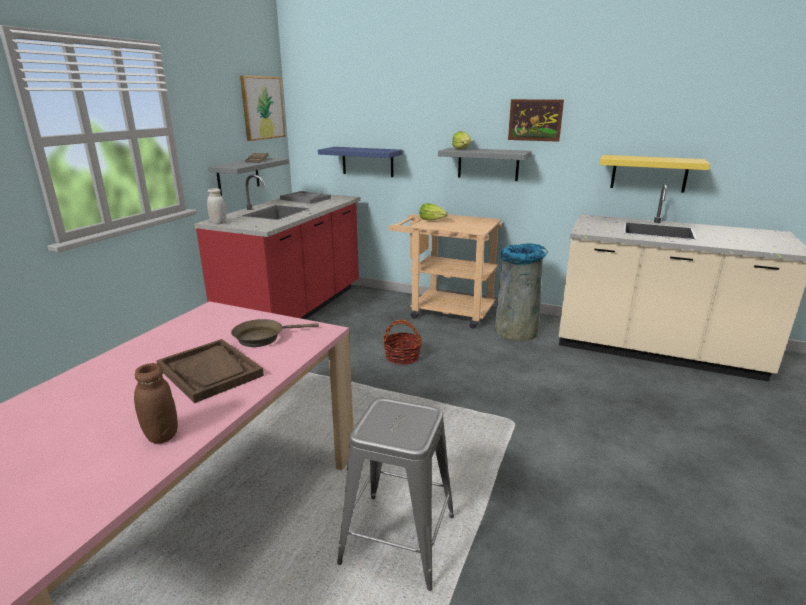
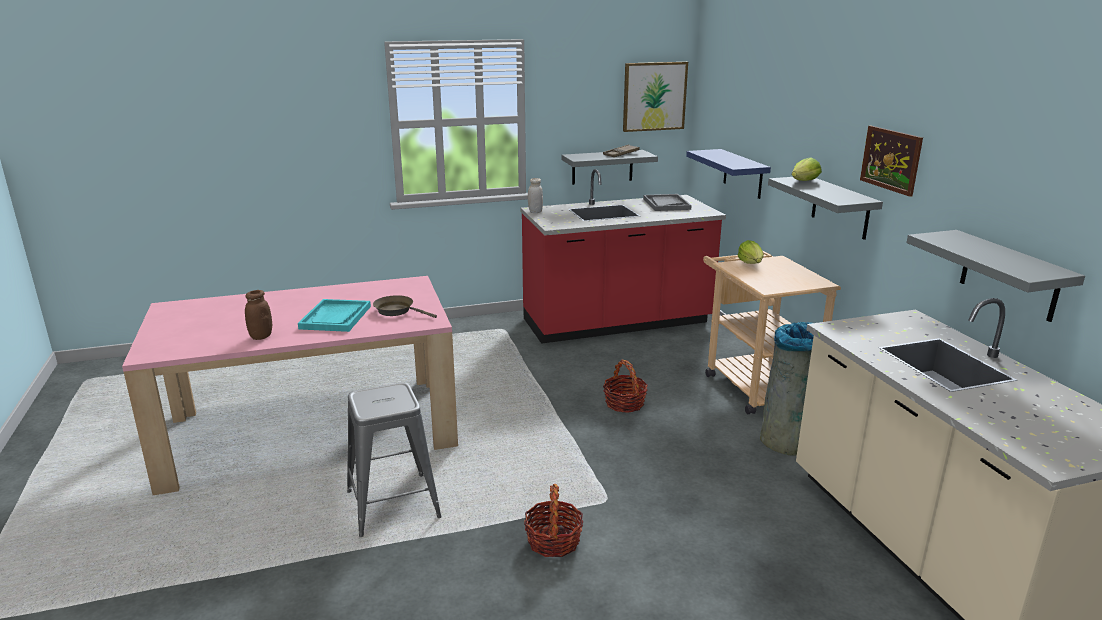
camera: 50 degrees right, 0 degrees up
brown tray [156,339,264,403] -> turquoise tray [298,299,371,332]
yellow shelf [599,155,710,193] -> grey shelf [906,230,1085,322]
none -> basket [524,484,583,557]

